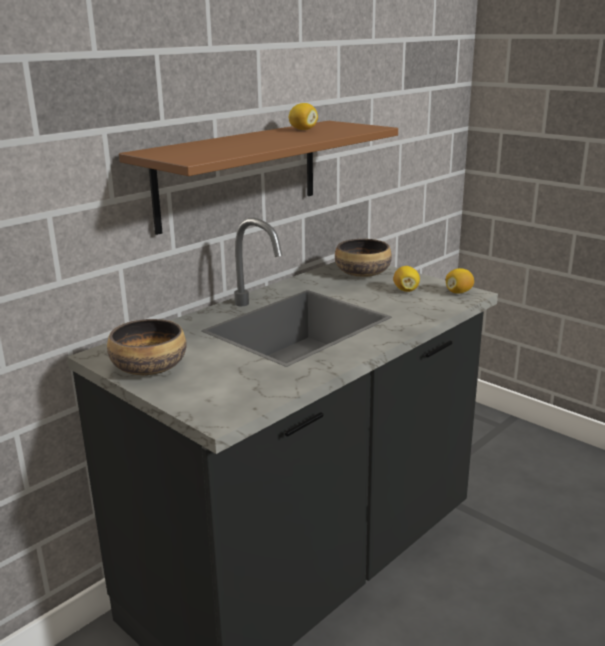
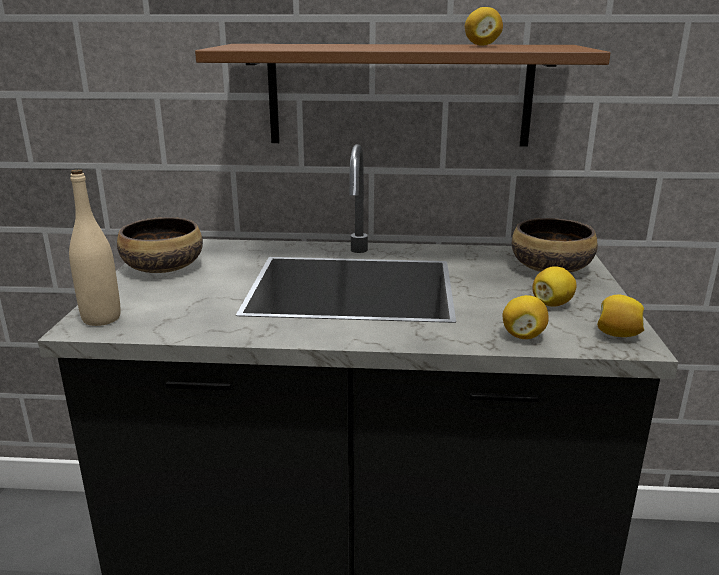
camera: 50 degrees right, 0 degrees up
none -> beige bottle [69,169,121,326]
none -> lemon [503,295,549,339]

